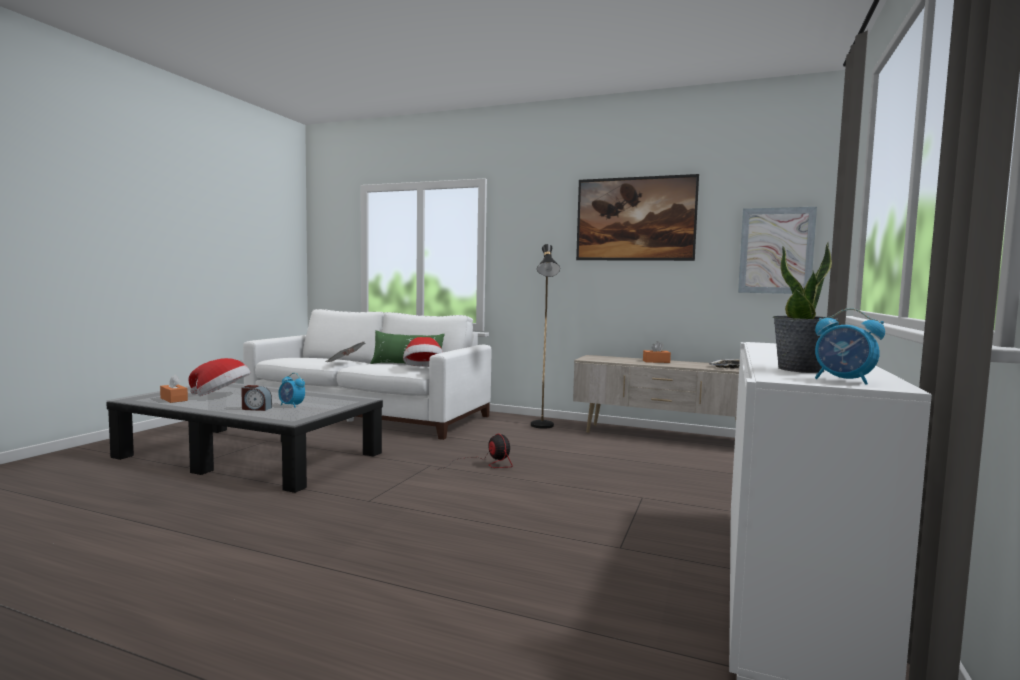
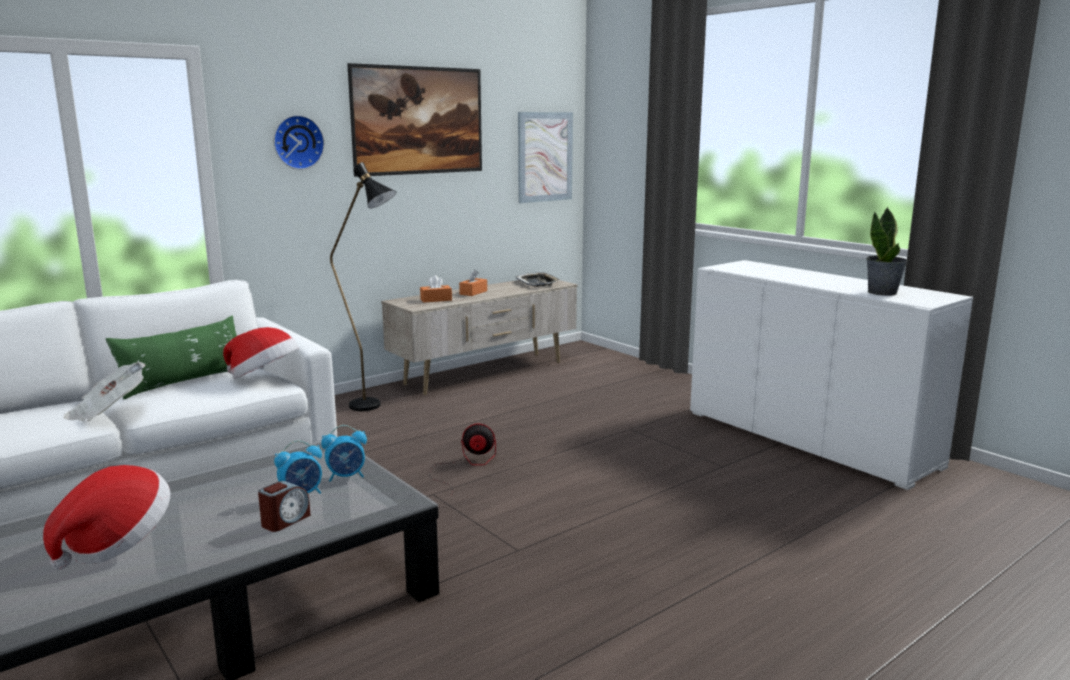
camera: 60 degrees left, 10 degrees up
orange tissue box [160,374,188,403] -> orange tissue box moved to [420,275,452,303]
alarm clock [815,308,885,385] -> alarm clock moved to [321,425,367,482]
none -> wall clock [274,115,325,170]

